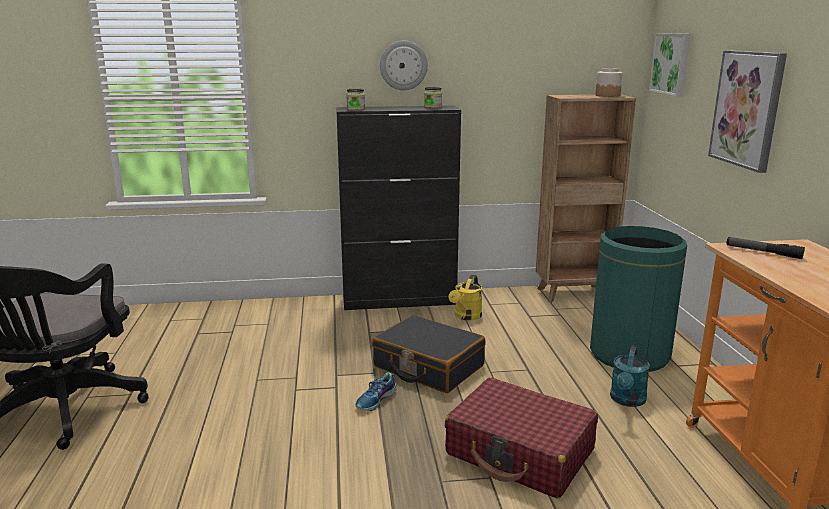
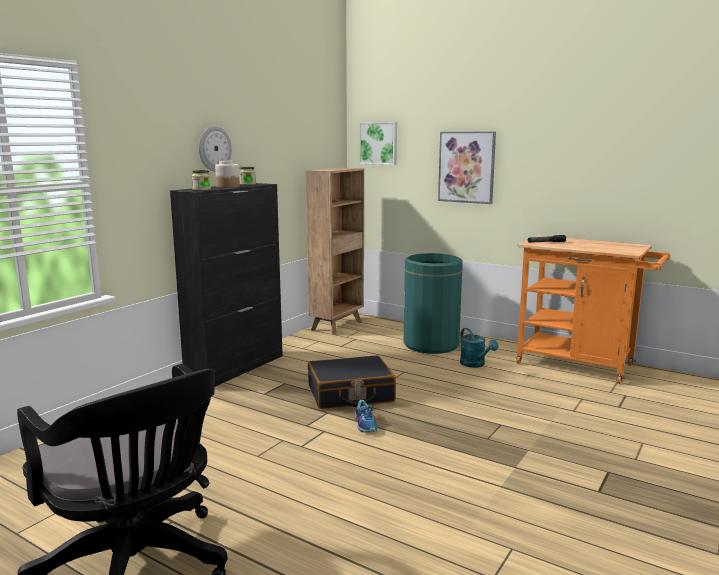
camera: 50 degrees left, 5 degrees down
red suitcase [445,378,598,498] -> none
yellow watering can [449,274,482,320] -> none
jar [595,68,623,97] -> jar moved to [215,161,240,188]

